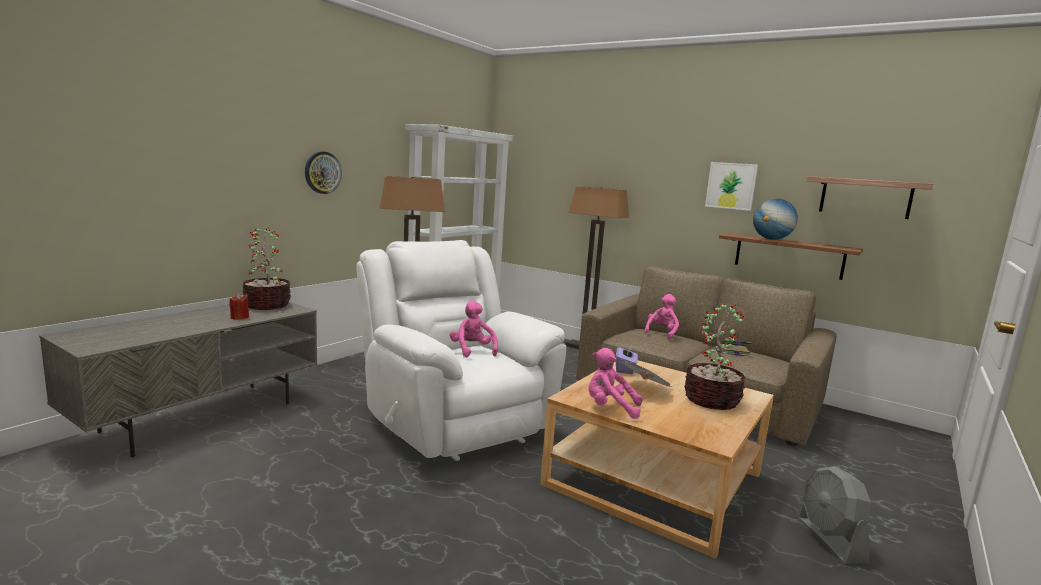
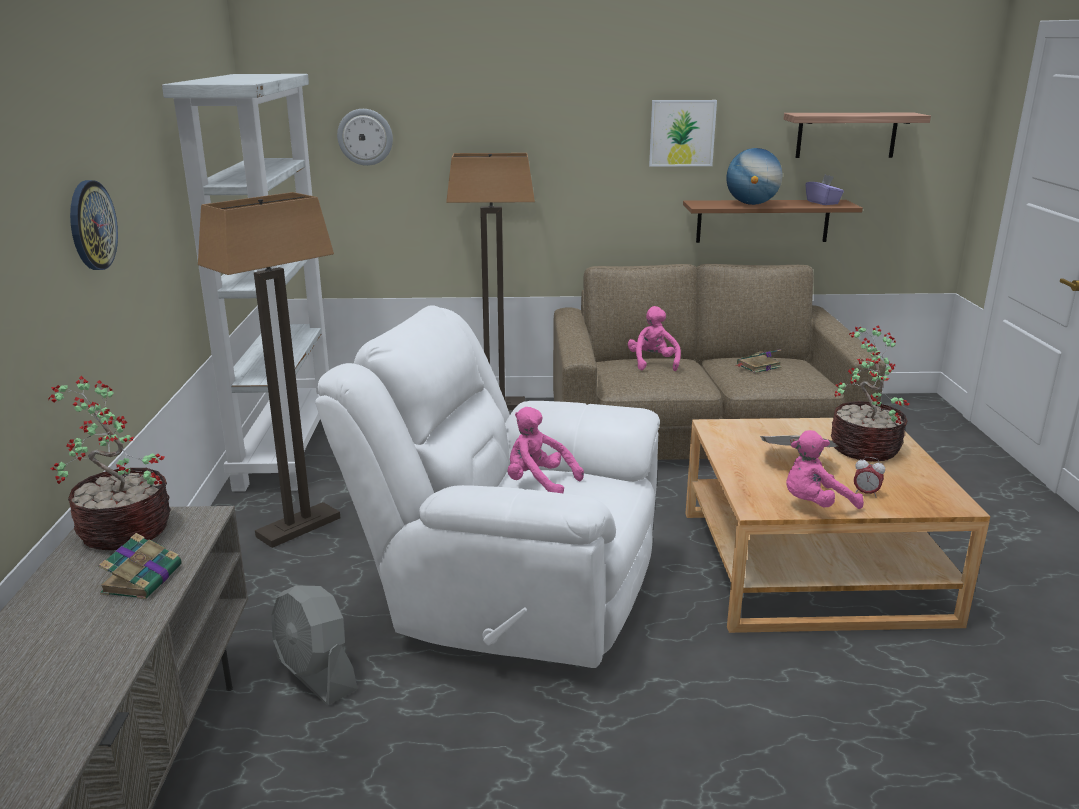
camera: 35 degrees left, 10 degrees up
red candle [229,293,249,320] -> book [98,533,182,599]
purple tissue box [616,345,638,374] -> purple tissue box moved to [805,175,844,205]
grey fan [797,466,871,564] -> grey fan moved to [271,586,358,705]
none -> wall clock [337,109,393,166]
none -> alarm clock [854,457,885,498]

